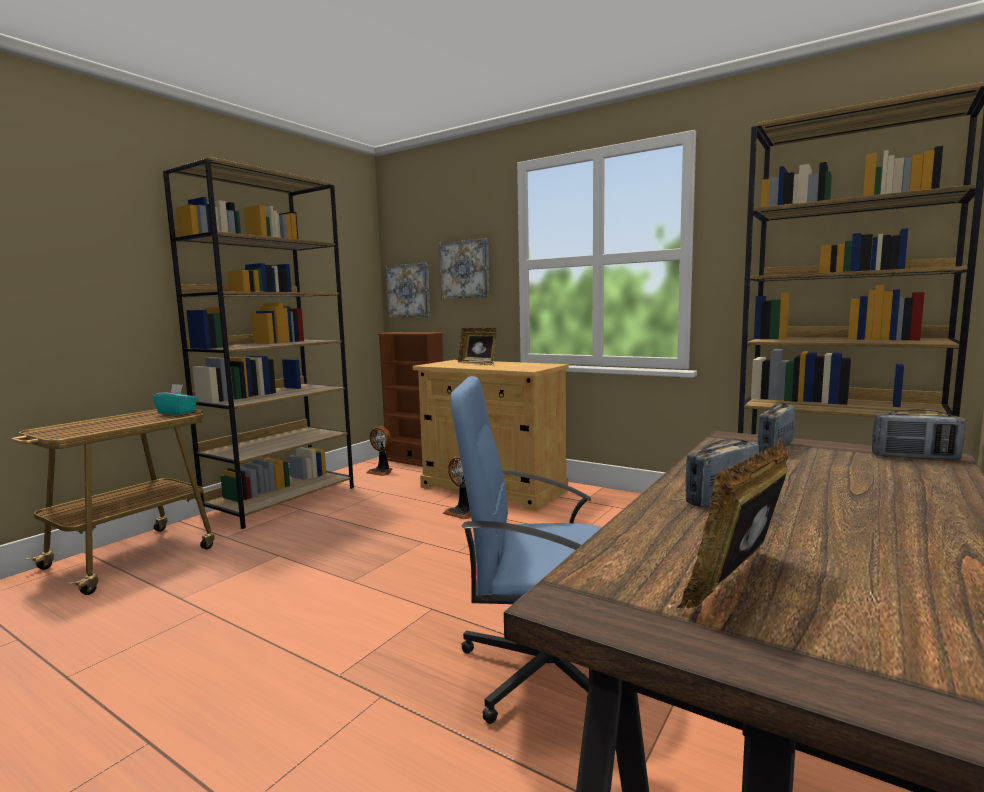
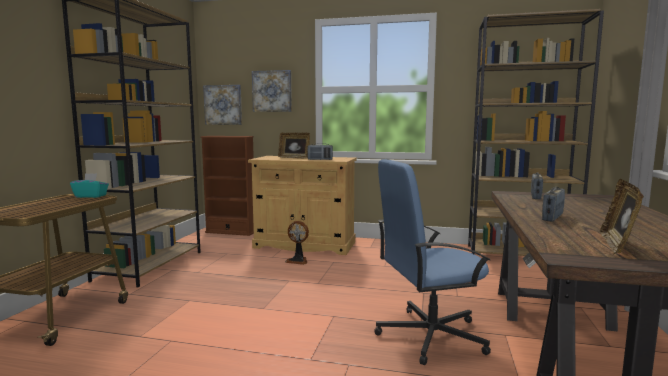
camera: 20 degrees left, 0 degrees up
fan [366,426,392,476] -> none
radio [872,409,966,460] -> radio moved to [307,143,333,160]

